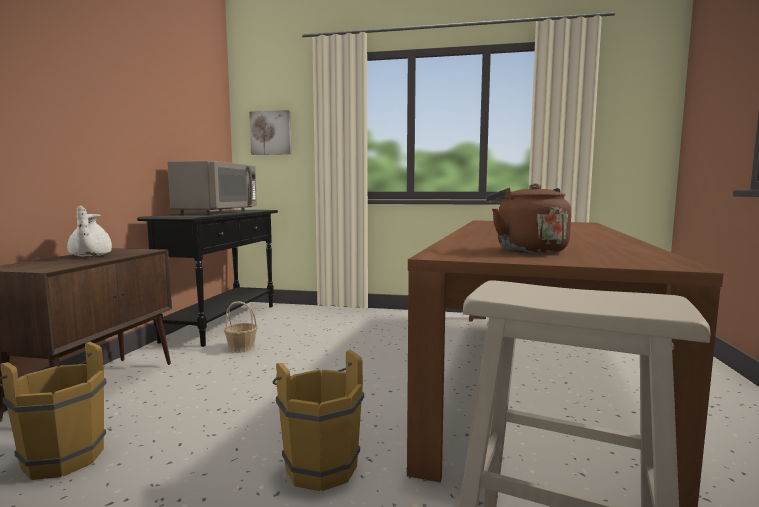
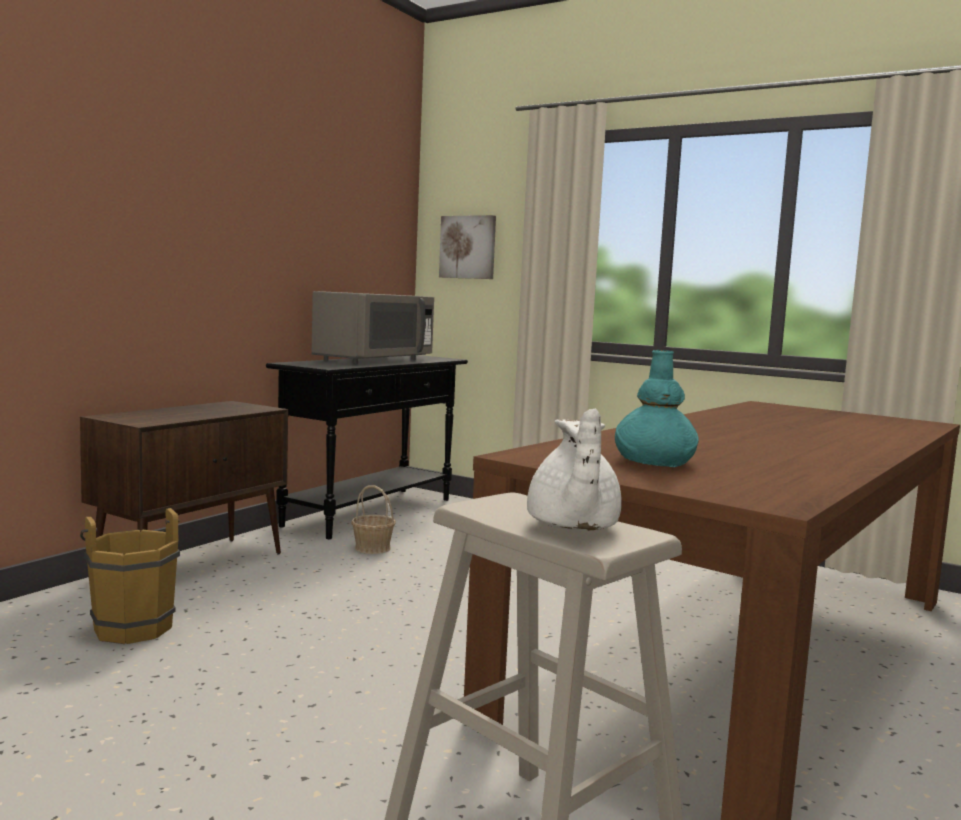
camera: 20 degrees right, 0 degrees up
white teapot [67,206,112,257] -> white teapot moved to [527,408,622,531]
brown bucket [273,350,364,491] -> none
brown kettle [486,184,571,254] -> turquoise vase [615,350,699,467]

